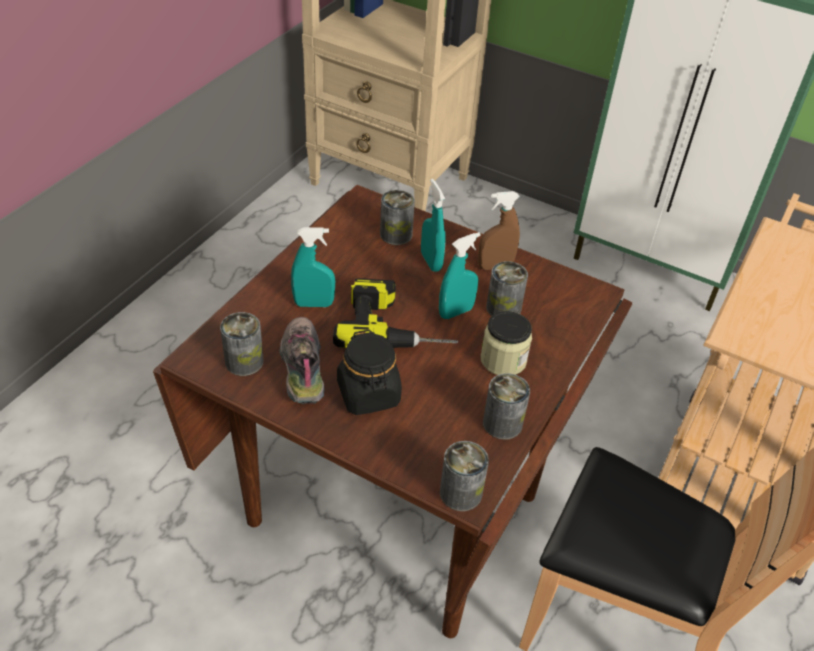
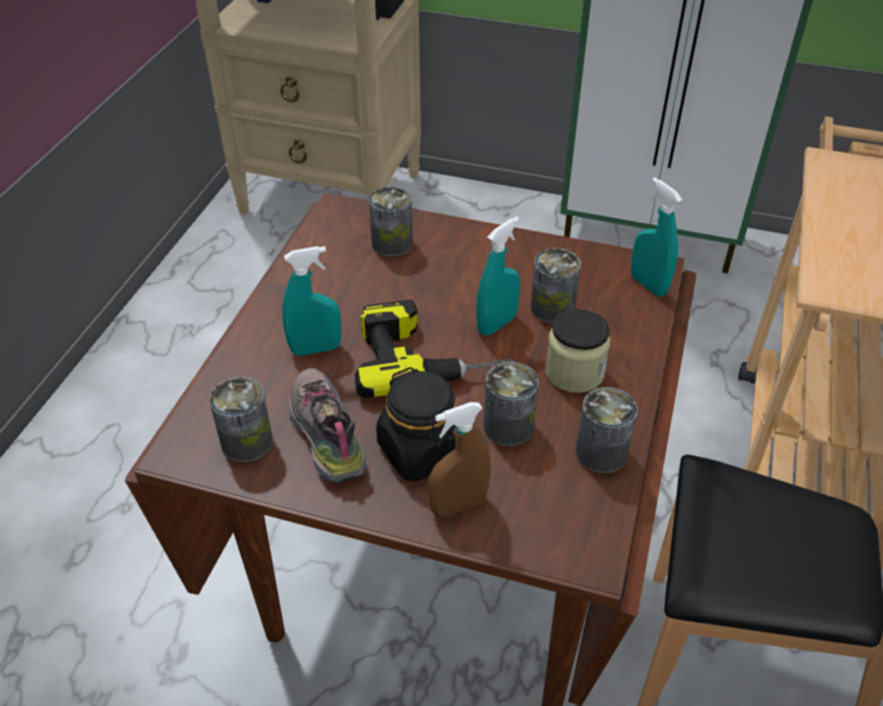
camera: 10 degrees left, 0 degrees up
turquoise spray bottle [421,179,445,272] -> turquoise spray bottle moved to [631,177,682,297]
can [440,441,489,511] -> can moved to [484,362,539,446]
brown spray bottle [478,191,520,270] -> brown spray bottle moved to [428,402,491,518]

